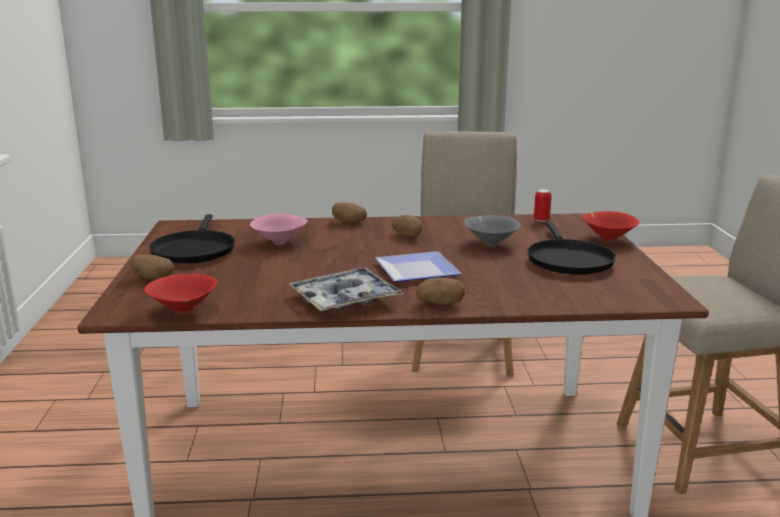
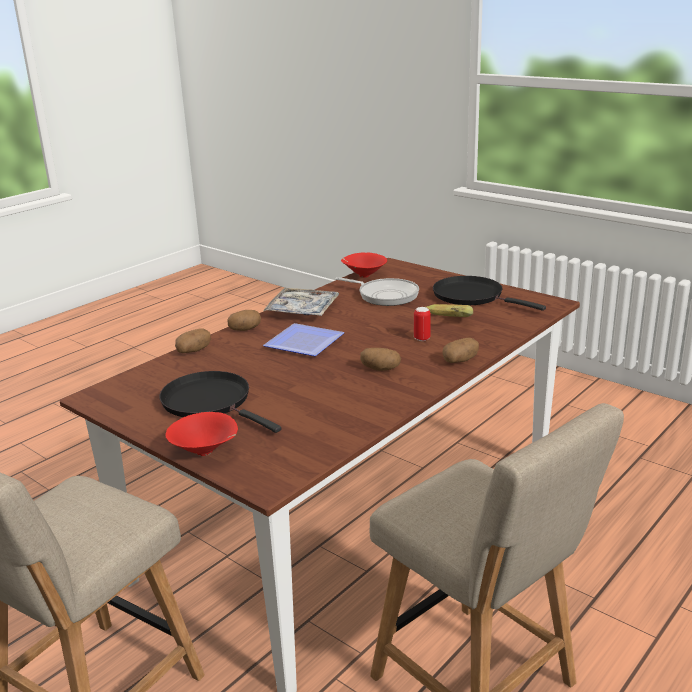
camera: 135 degrees right, 5 degrees up
potato [130,254,174,280] -> potato moved to [175,328,211,353]
pink bowl [250,214,308,244] -> banana [426,304,473,317]
grey bowl [464,215,521,246] -> none
can [534,189,551,222] -> can moved to [414,307,431,341]
none -> frying pan [335,277,419,306]

